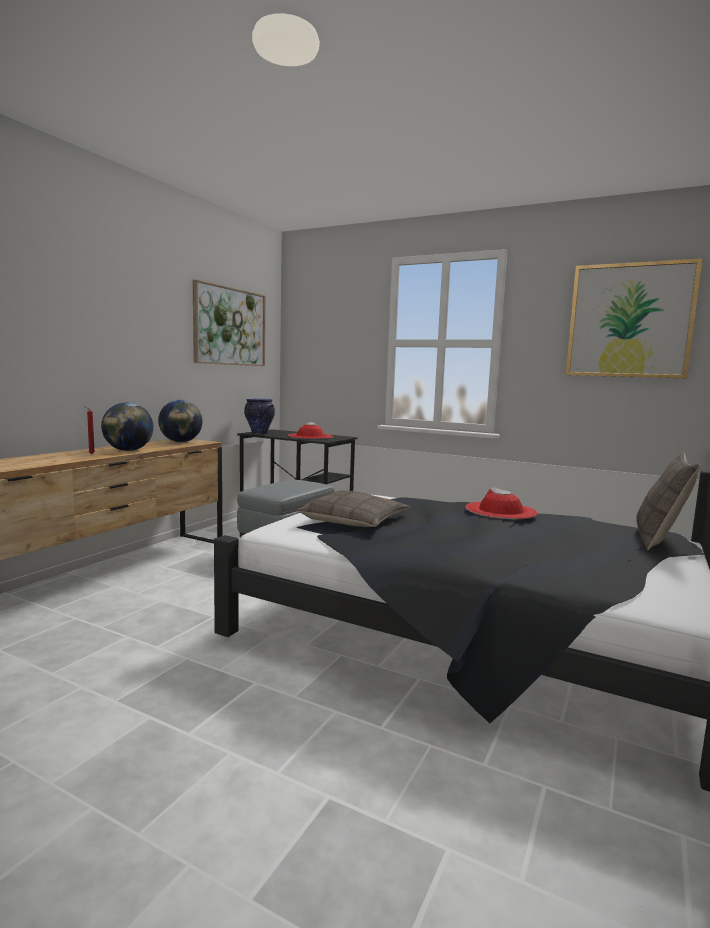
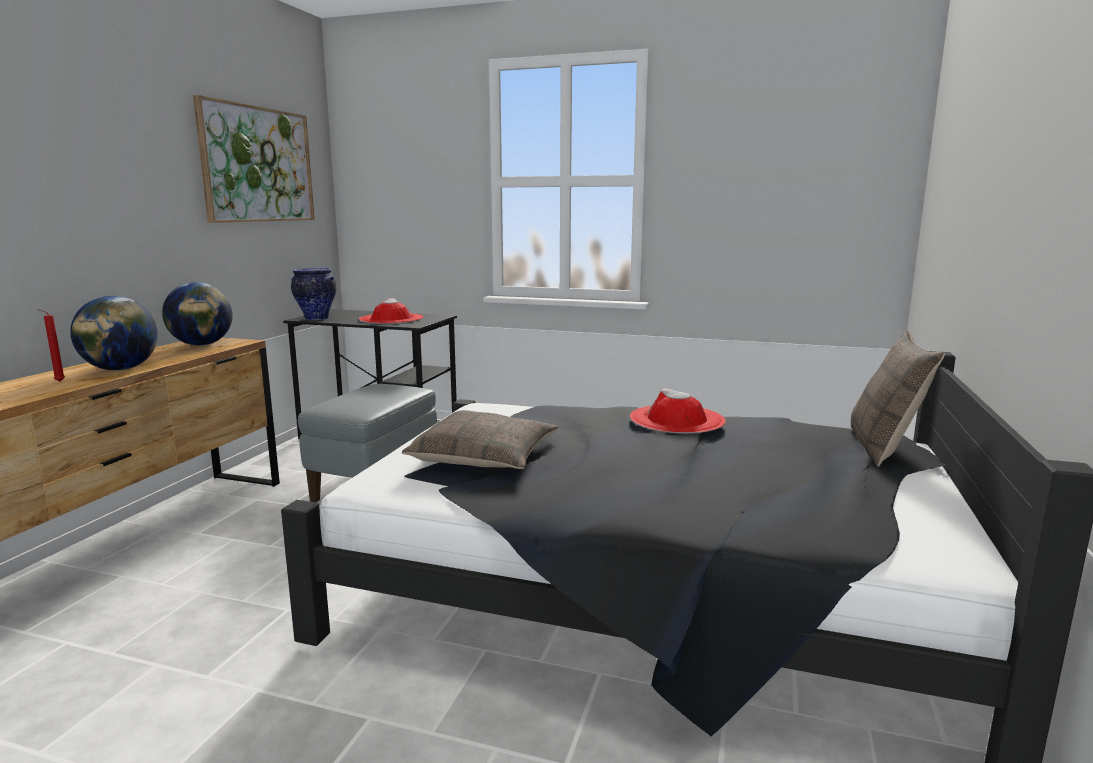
camera: 10 degrees left, 5 degrees up
picture [566,259,702,379] -> none

